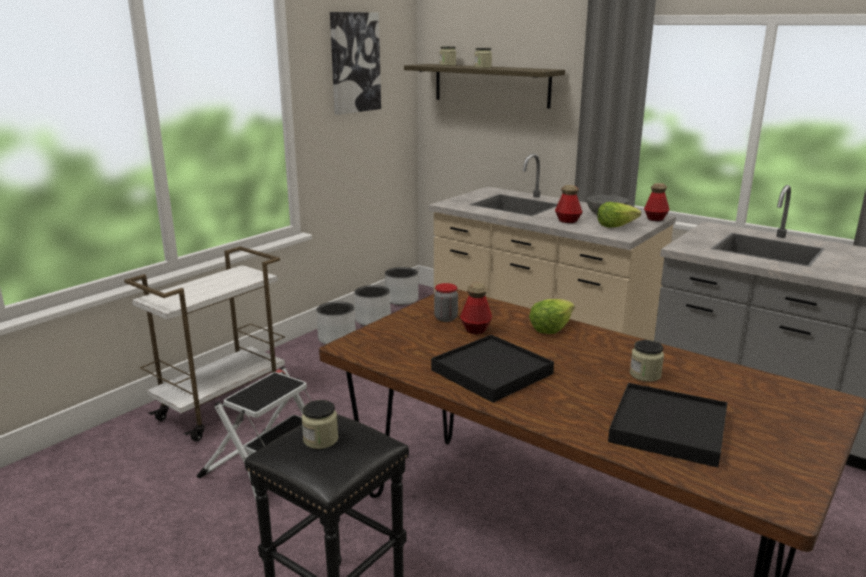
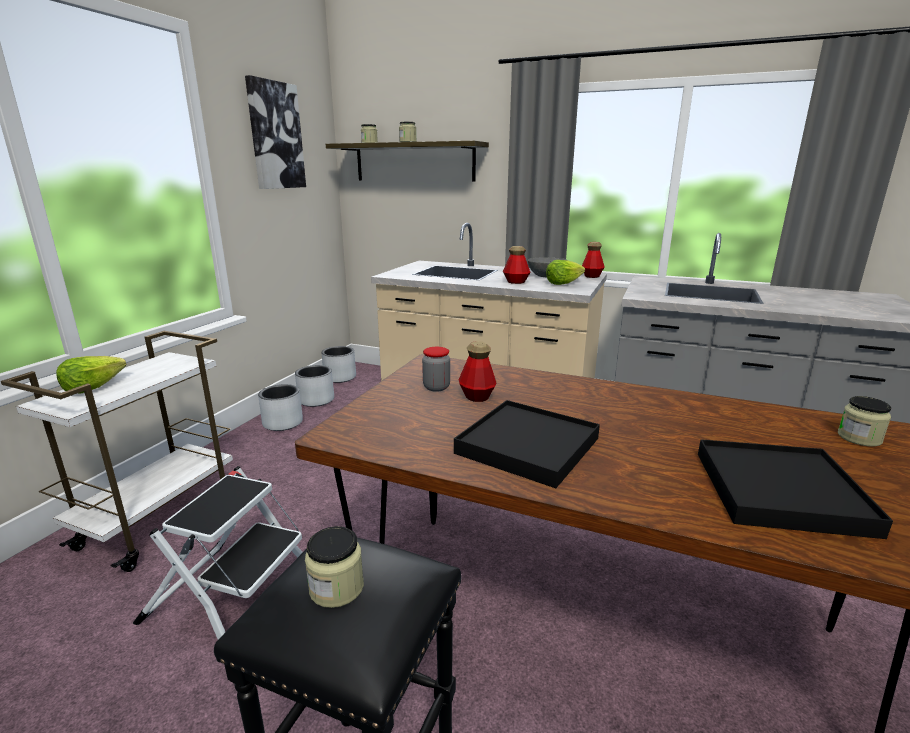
camera: 15 degrees left, 0 degrees up
lettuce [529,299,575,334] -> lettuce moved to [56,356,126,393]
jar [630,340,664,382] -> jar moved to [838,396,891,447]

